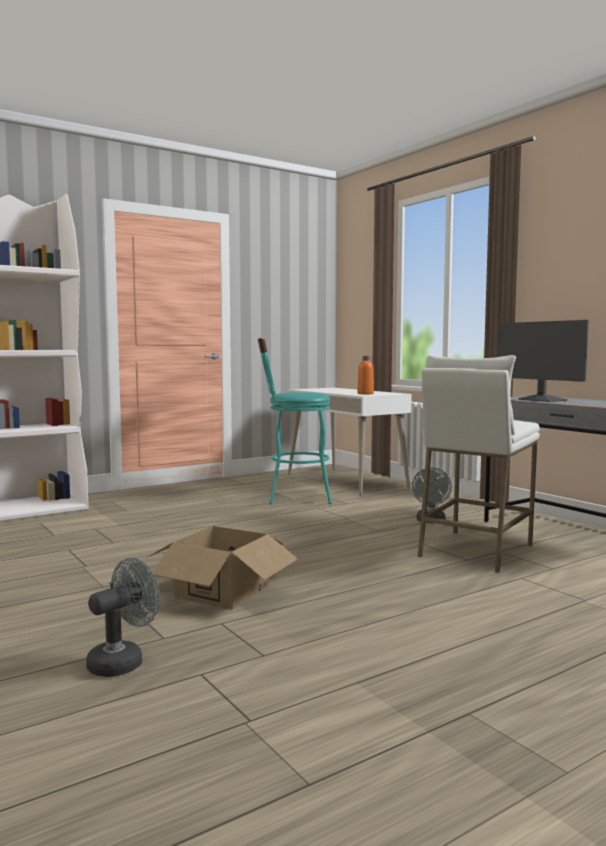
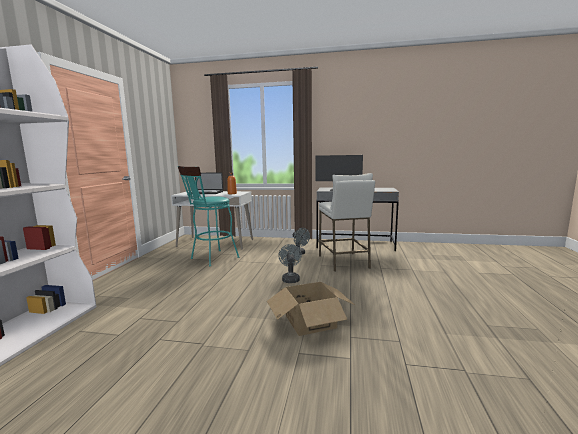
camera: 45 degrees left, 5 degrees up
grey fan [86,558,160,677] -> grey fan moved to [278,244,302,283]
none -> laptop [188,173,223,194]

